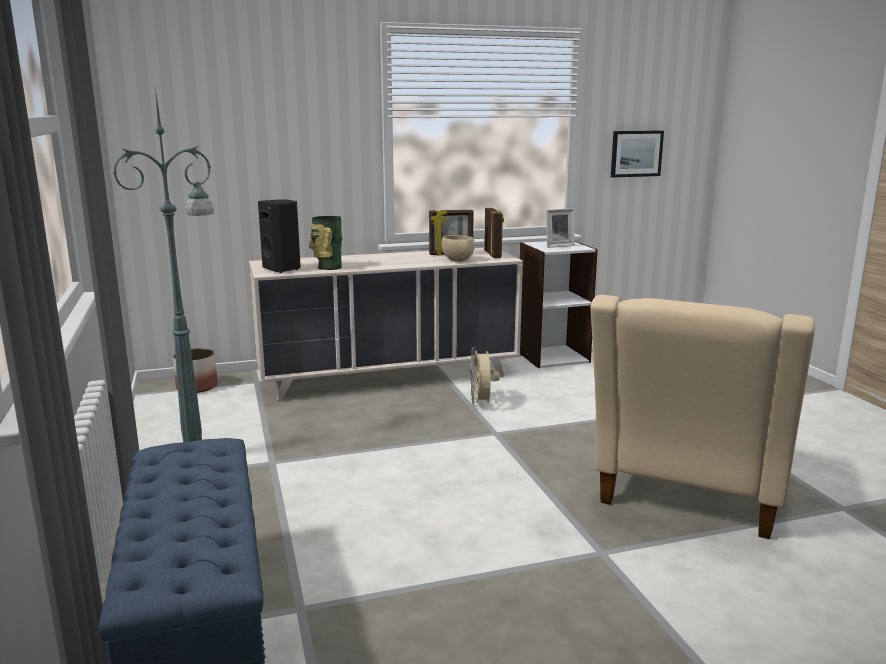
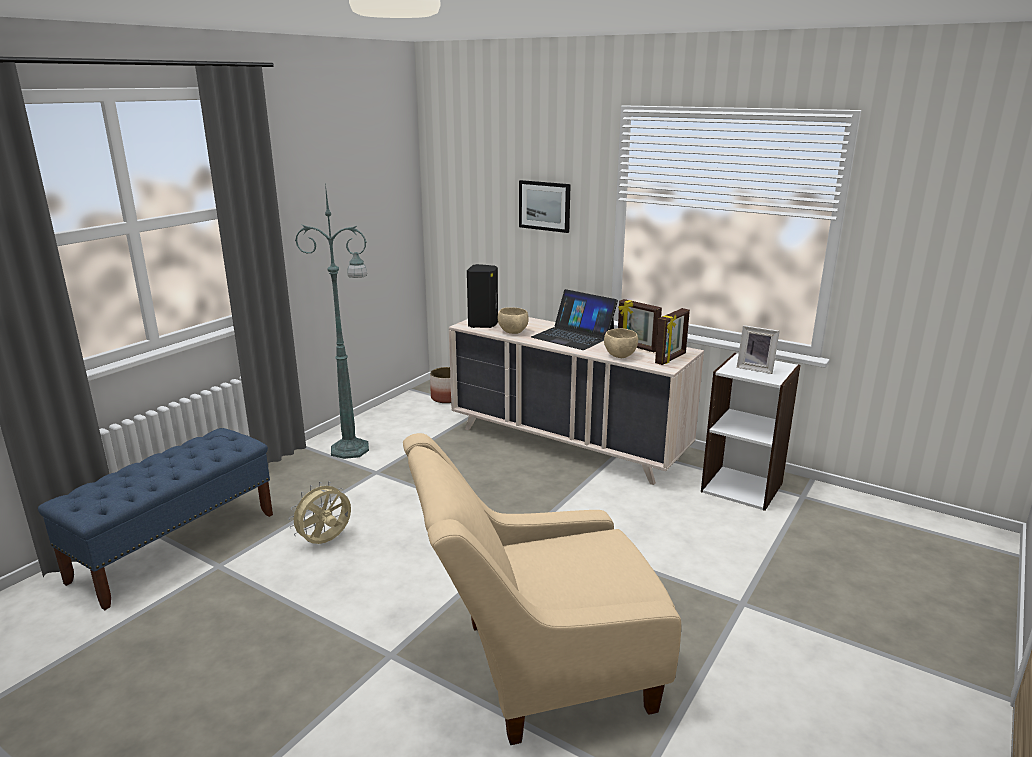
camera: 50 degrees right, 5 degrees up
vase [309,216,342,270] -> beige bowl [498,307,529,334]
beige fan [470,347,500,407] -> beige fan moved to [288,481,351,544]
picture [611,131,664,178] -> picture moved to [519,180,571,233]
none -> laptop [531,289,618,350]

